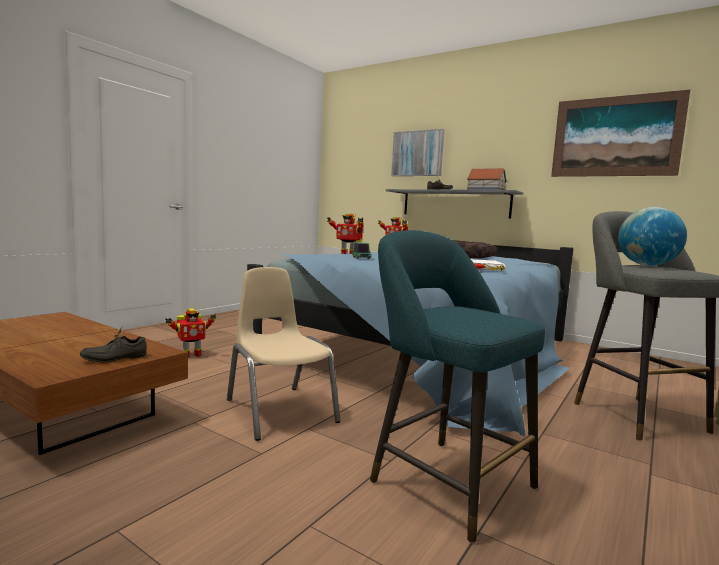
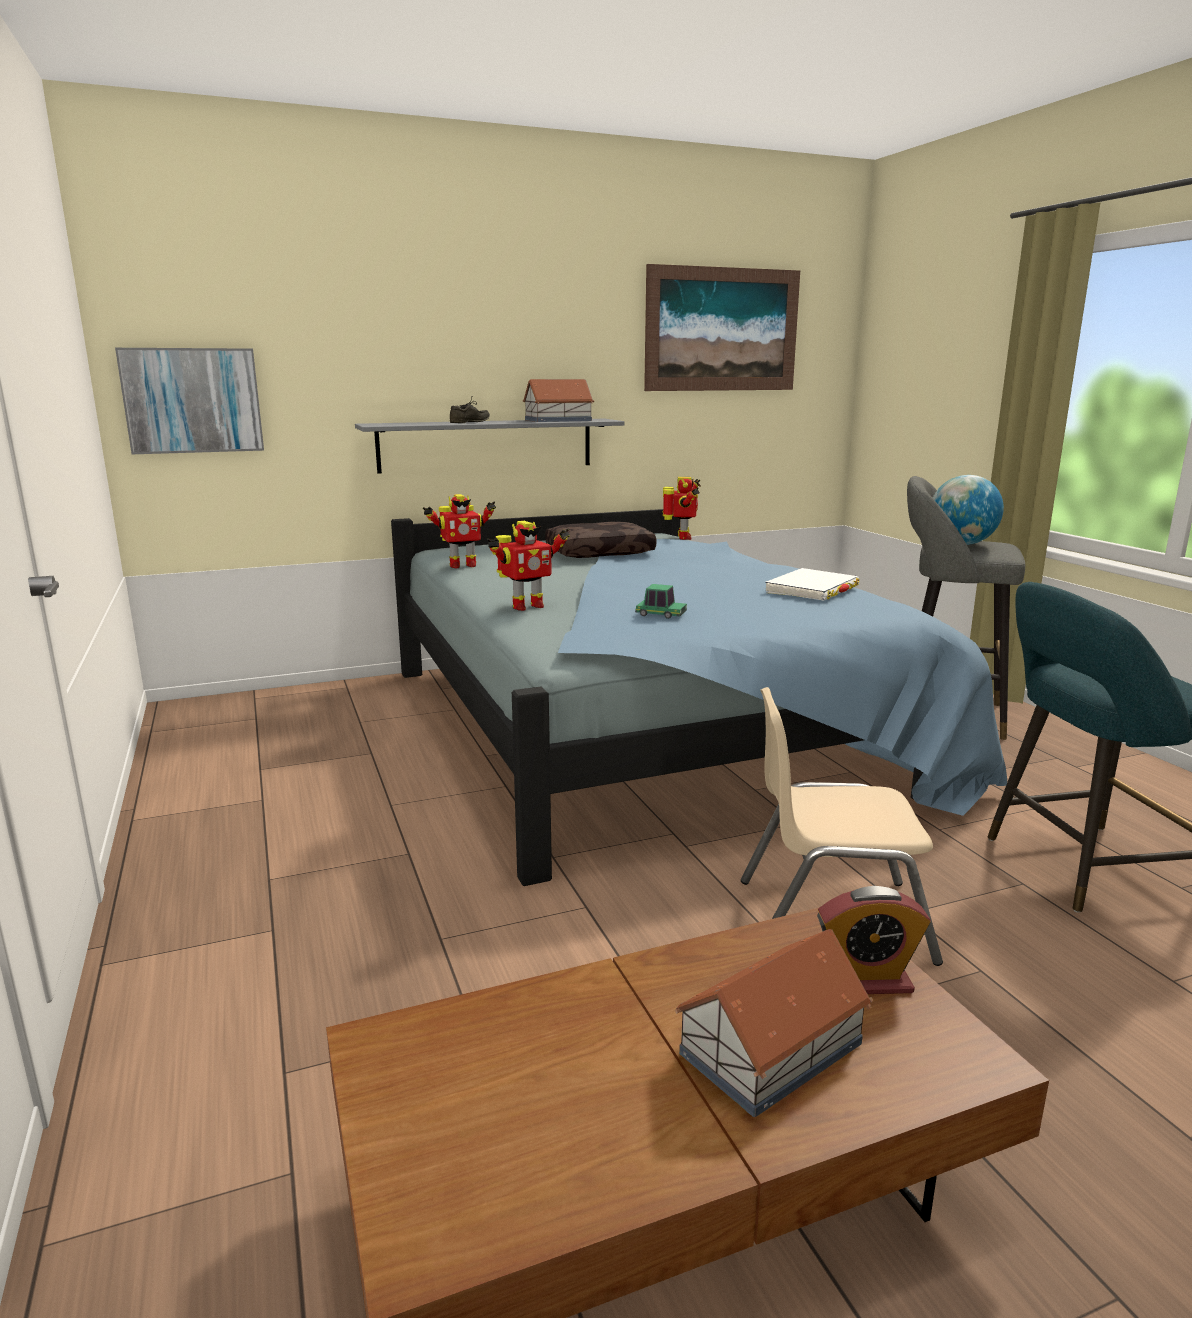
camera: 55 degrees left, 10 degrees up
grey shoe [80,327,147,363] -> alarm clock [817,886,931,994]
toy robot [165,308,217,358] -> toy robot moved to [663,477,700,540]
picture [391,129,445,176] -> picture moved to [115,348,264,454]
none -> toy house [675,929,873,1117]

